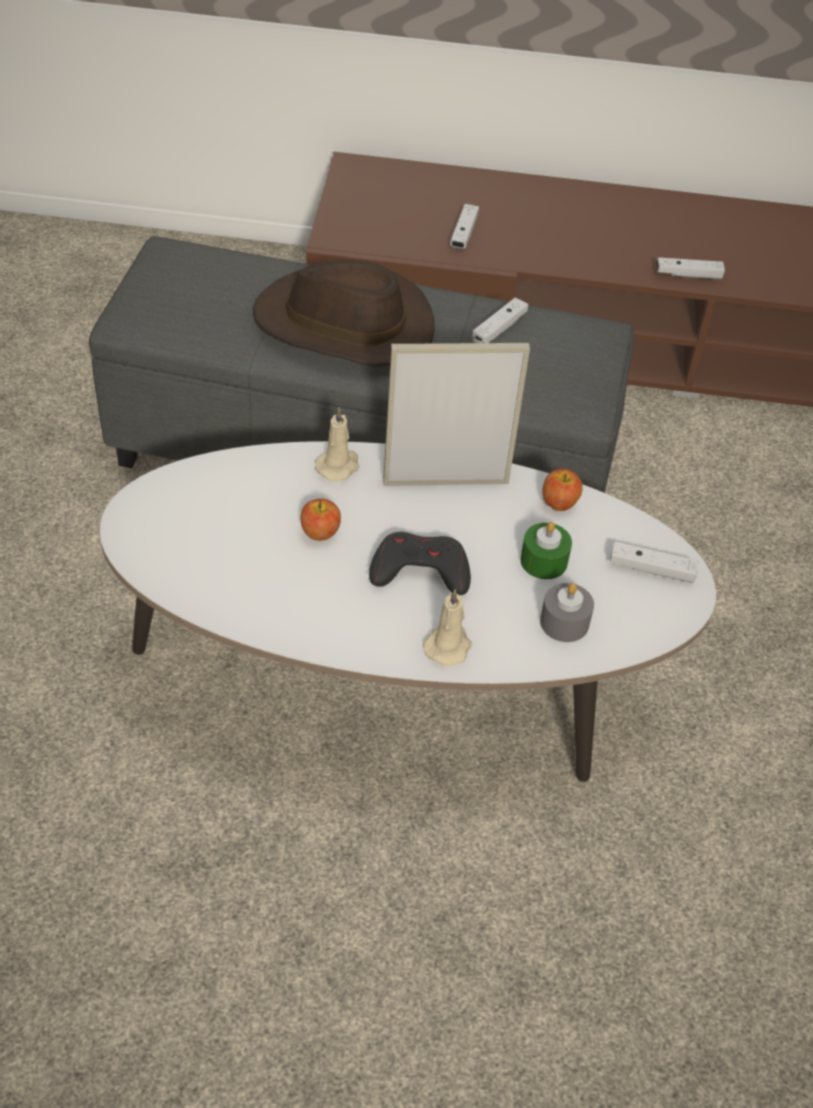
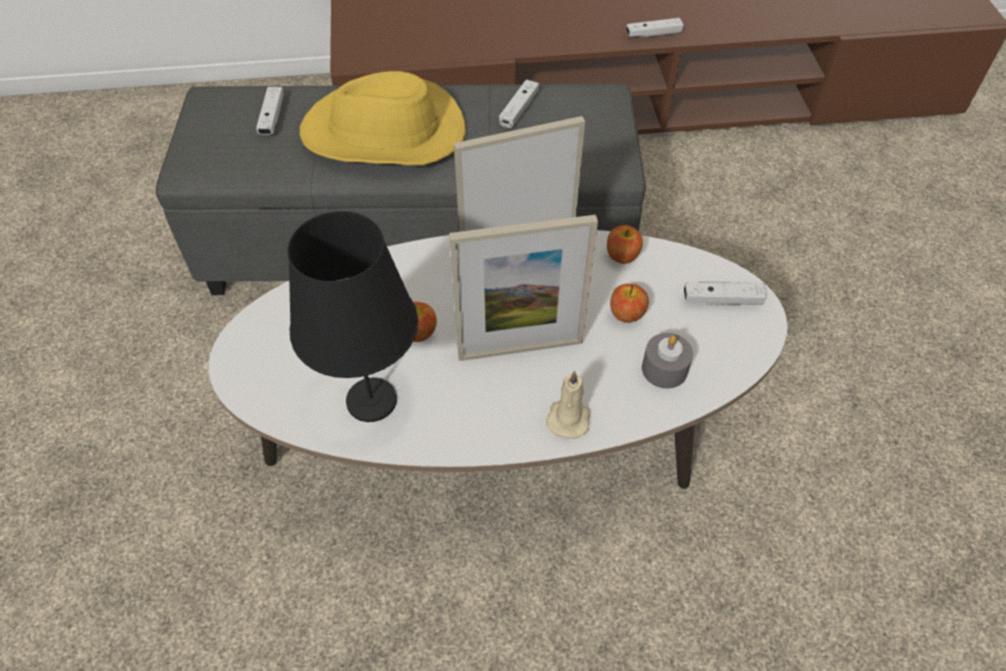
camera: 10 degrees left, 5 degrees up
brown hat [253,259,435,366] -> yellow hat [300,71,466,166]
beige candle [315,407,359,482] -> none
black game controller [369,532,471,595] -> picture frame [449,215,598,361]
white game controller [450,204,479,249] -> white game controller moved to [256,87,284,135]
green candle [520,522,572,579] -> apple [610,284,649,322]
none -> black table lamp [287,211,418,422]

